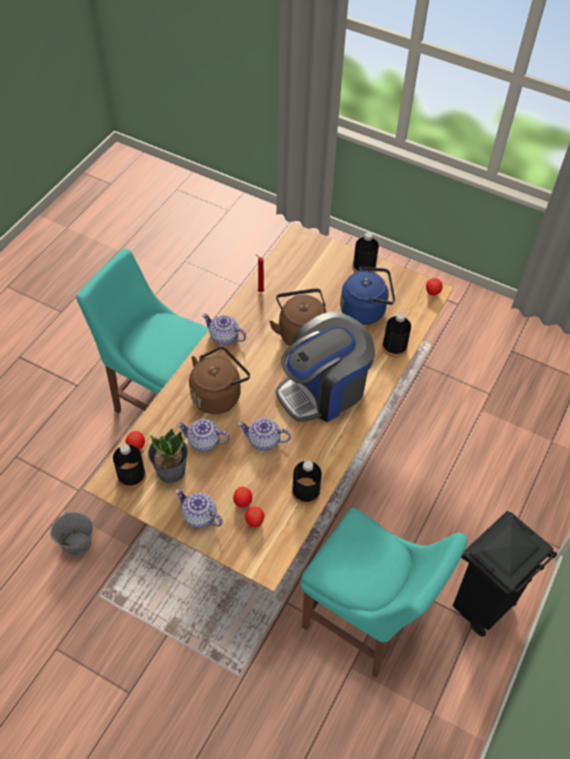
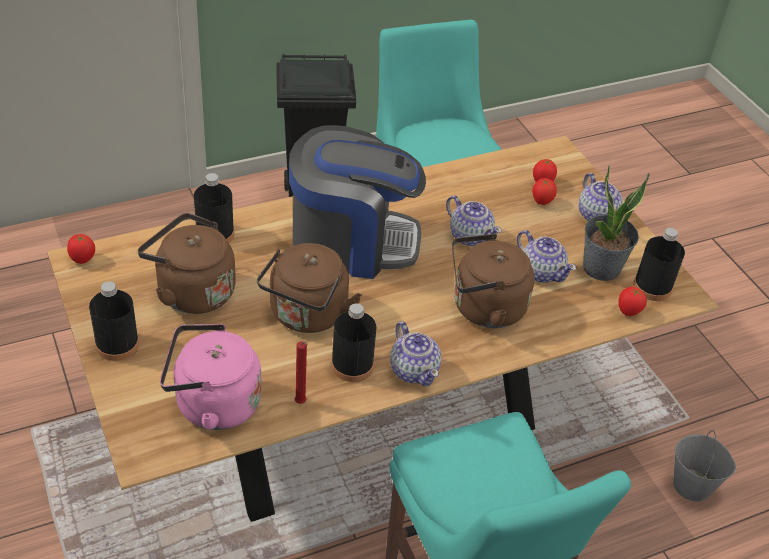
camera: 145 degrees left, 10 degrees down
black bottle [292,461,322,505] -> black bottle moved to [331,303,377,382]
blue kettle [340,267,395,325] -> brown kettle [138,213,236,314]
none -> pink kettle [160,324,262,430]

